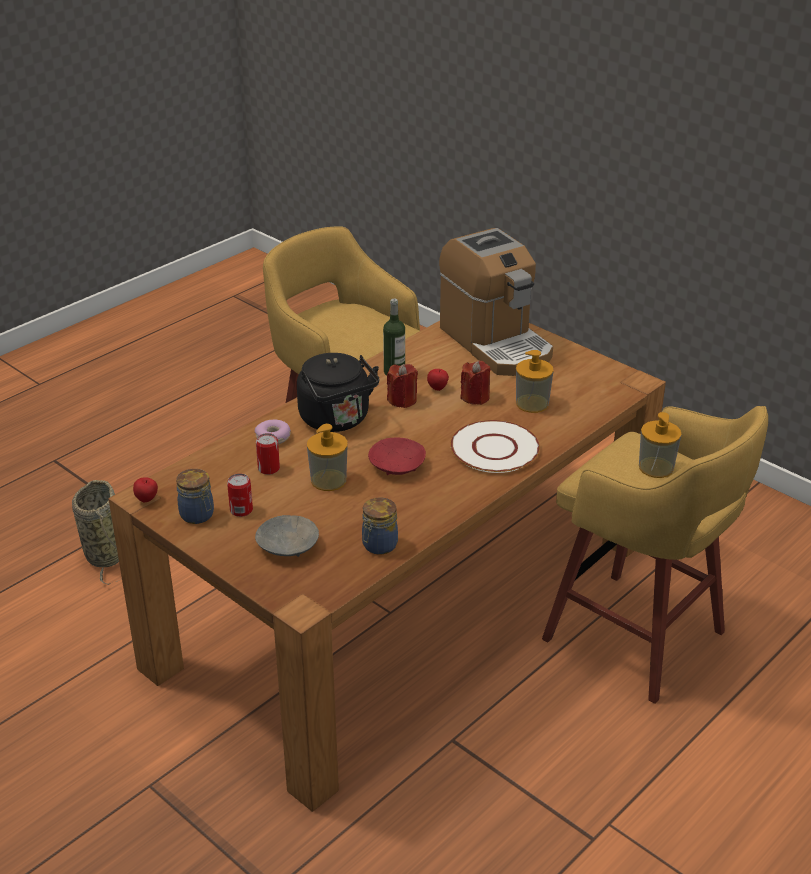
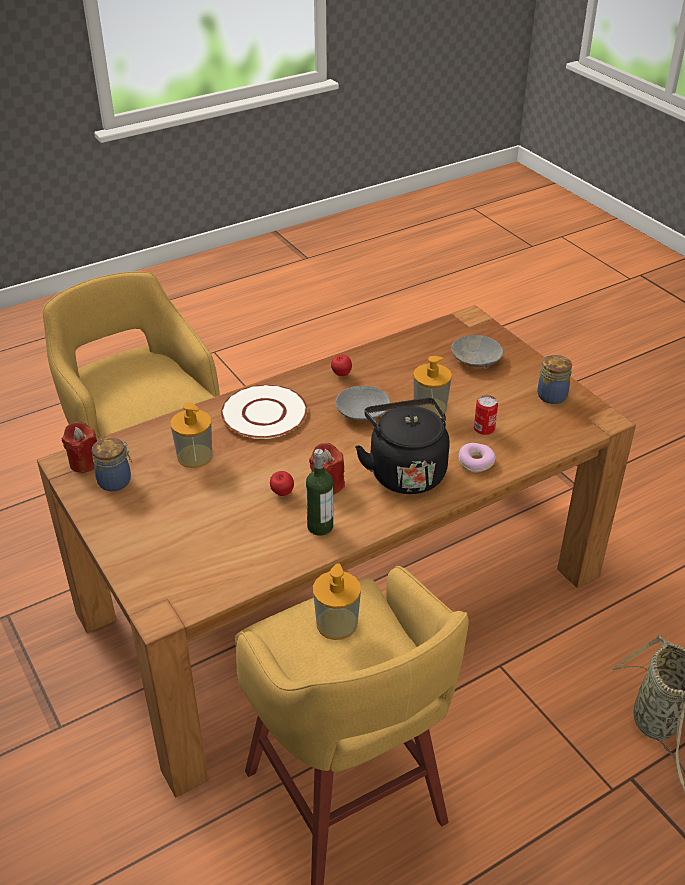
camera: 165 degrees left, 5 degrees up
apple [133,477,158,503] -> apple moved to [331,354,352,376]
can [227,473,253,517] -> none
jar [362,497,398,555] -> jar moved to [92,438,132,492]
red bowl [368,438,426,475] -> grey bowl [336,386,390,421]
coffee machine [439,228,553,376] -> none
red candle [460,361,490,405] -> red candle moved to [62,421,97,473]
soap dispenser [639,412,681,478] -> soap dispenser moved to [313,563,361,640]

